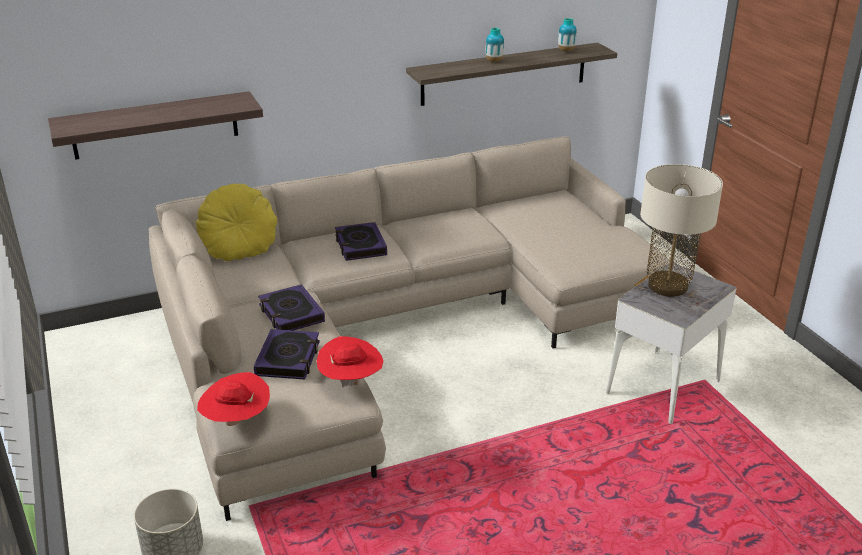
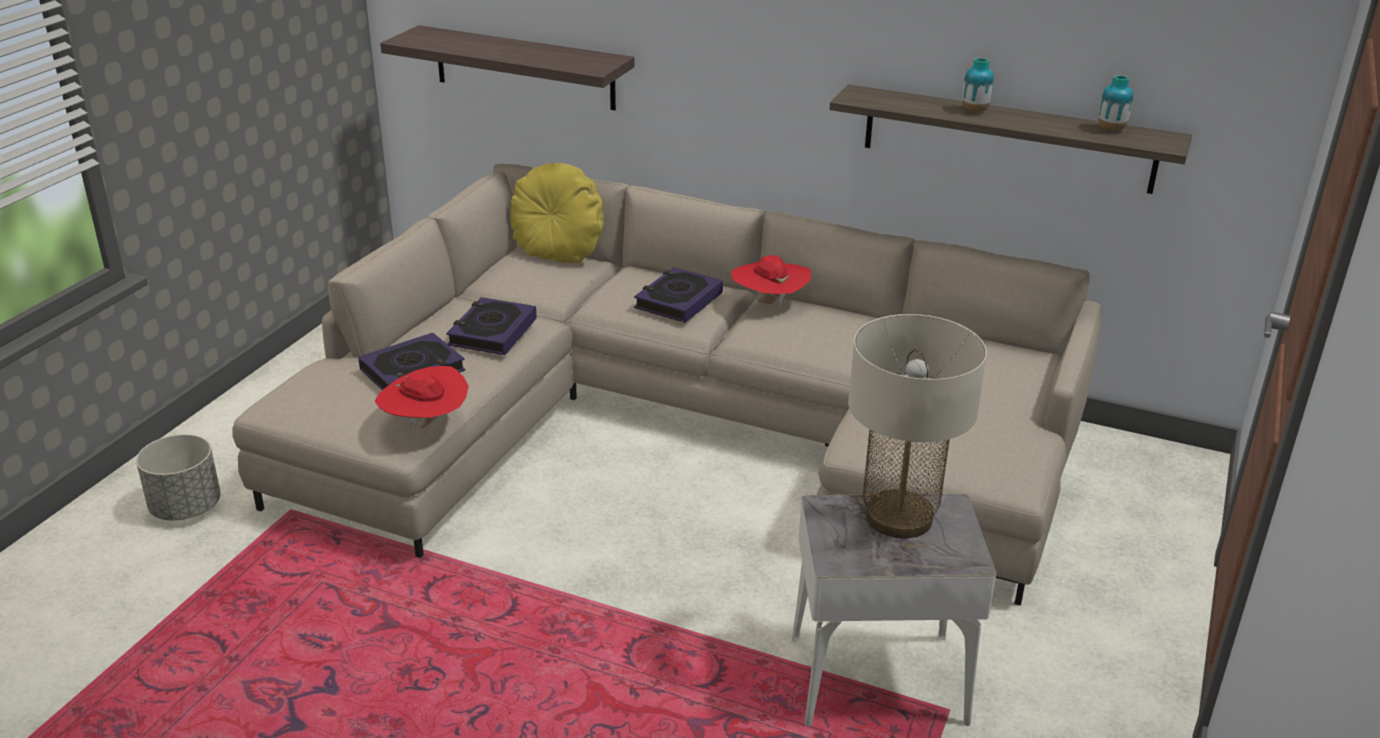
camera: 45 degrees right, 0 degrees up
red hat [197,372,270,426] -> red hat moved to [731,255,811,306]

